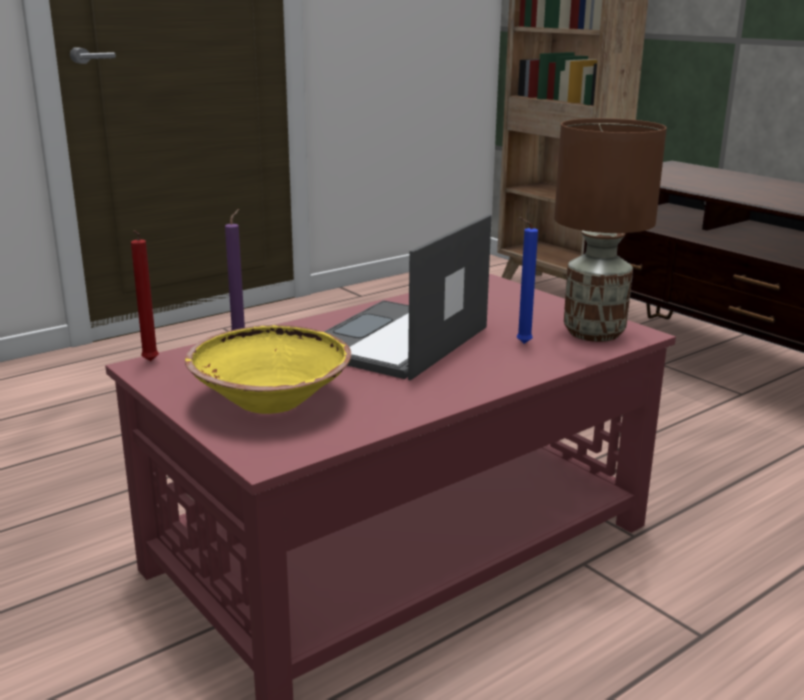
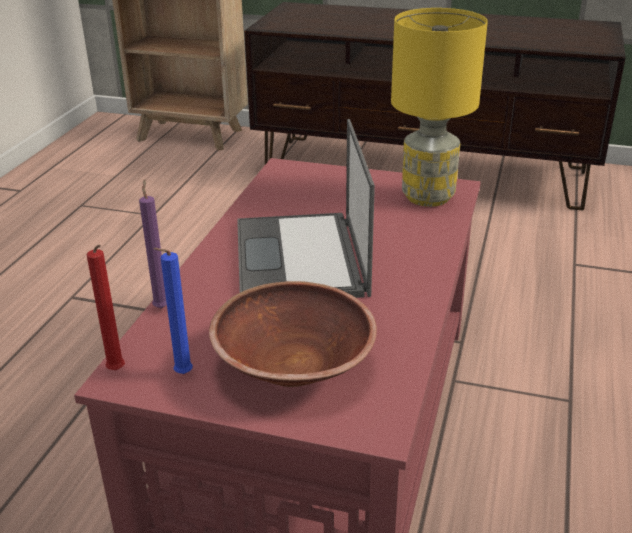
camera: 35 degrees left, 10 degrees up
yellow bowl [185,325,351,414] -> brown bowl [209,281,377,387]
blue candle [517,217,538,344] -> blue candle moved to [153,248,193,374]
brown table lamp [554,118,667,342] -> yellow table lamp [391,8,488,207]

